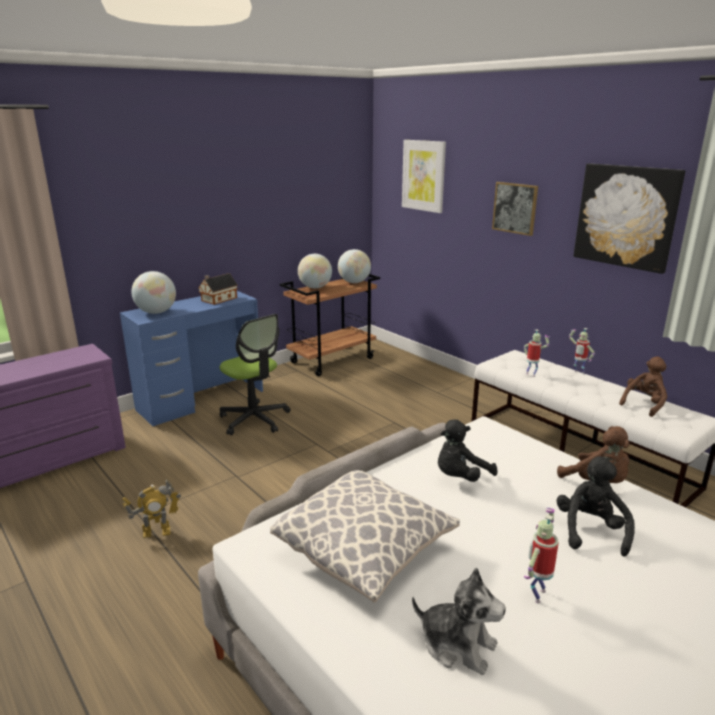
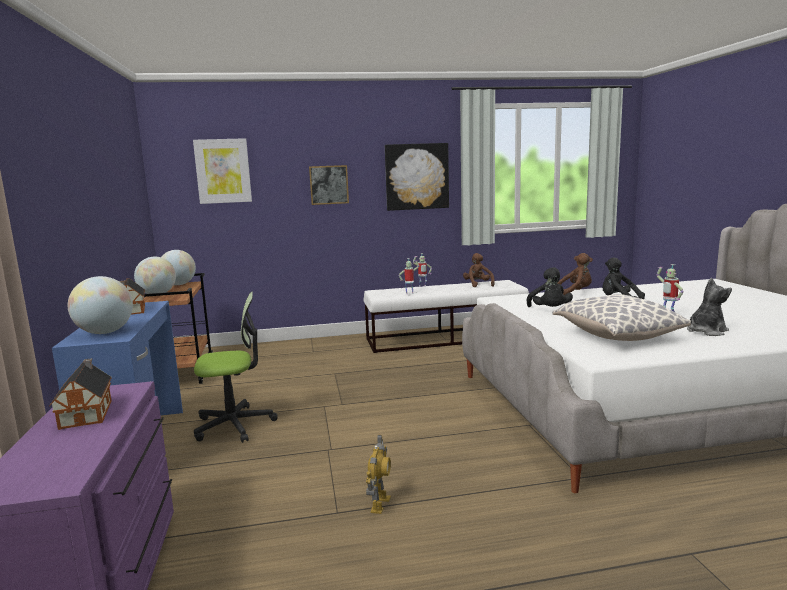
camera: 60 degrees left, 10 degrees down
none -> toy house [49,358,112,430]

